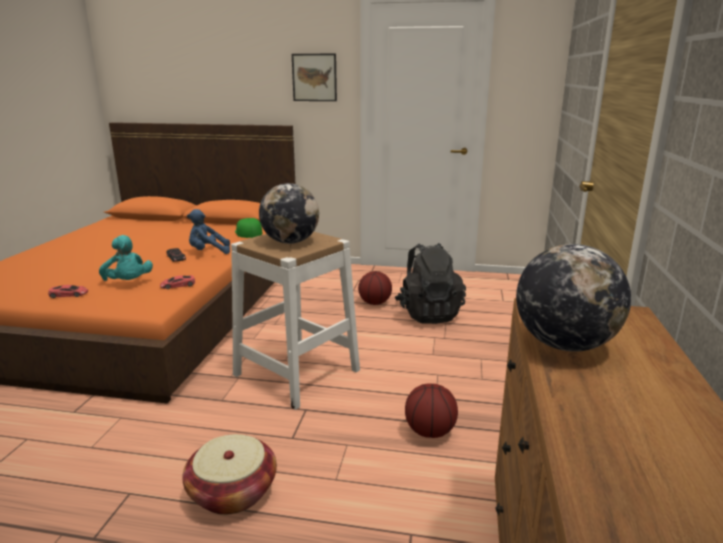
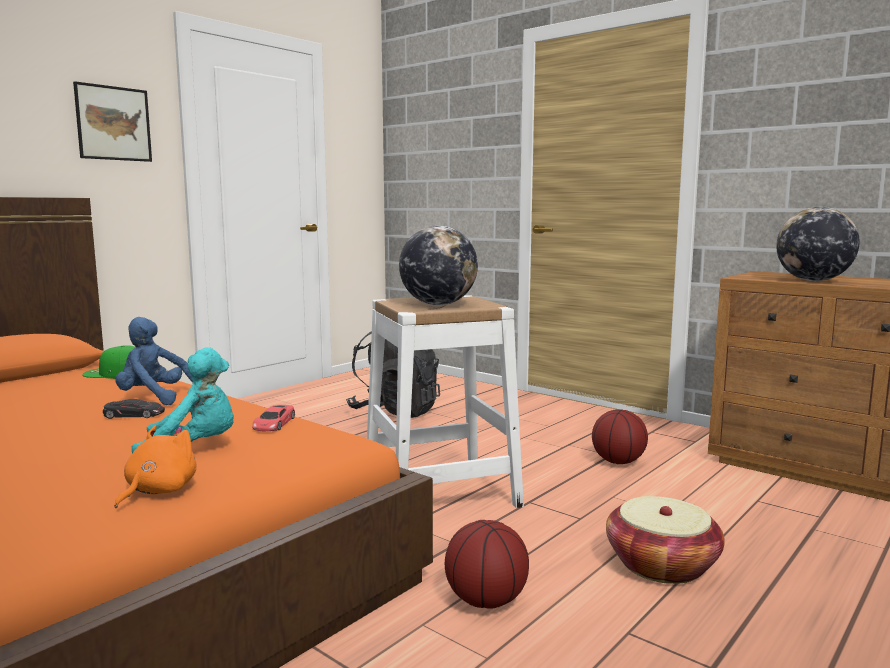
camera: 60 degrees left, 10 degrees down
red toy car [48,285,88,298] -> orange plush toy [114,426,197,508]
blue plush toy [187,209,230,254] -> blue plush toy turned 90 degrees clockwise [115,317,193,405]
basketball [358,271,392,305] -> basketball moved to [445,520,529,609]

